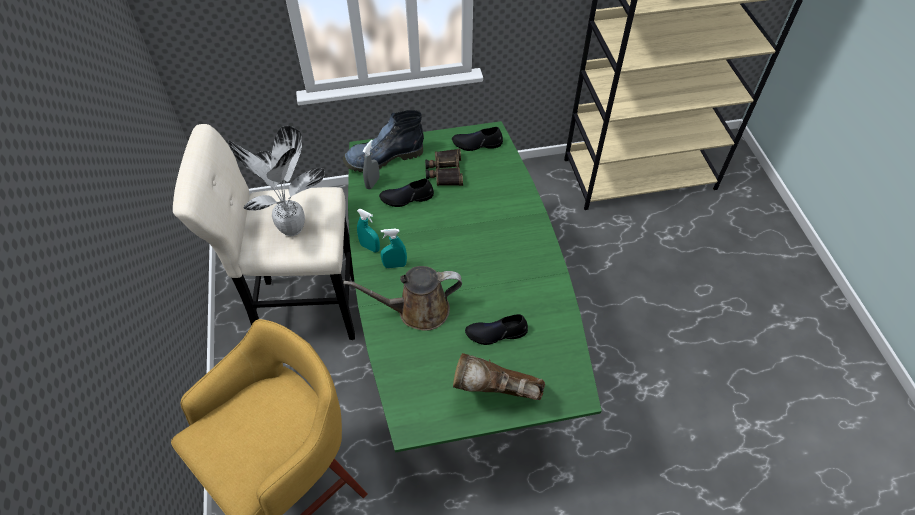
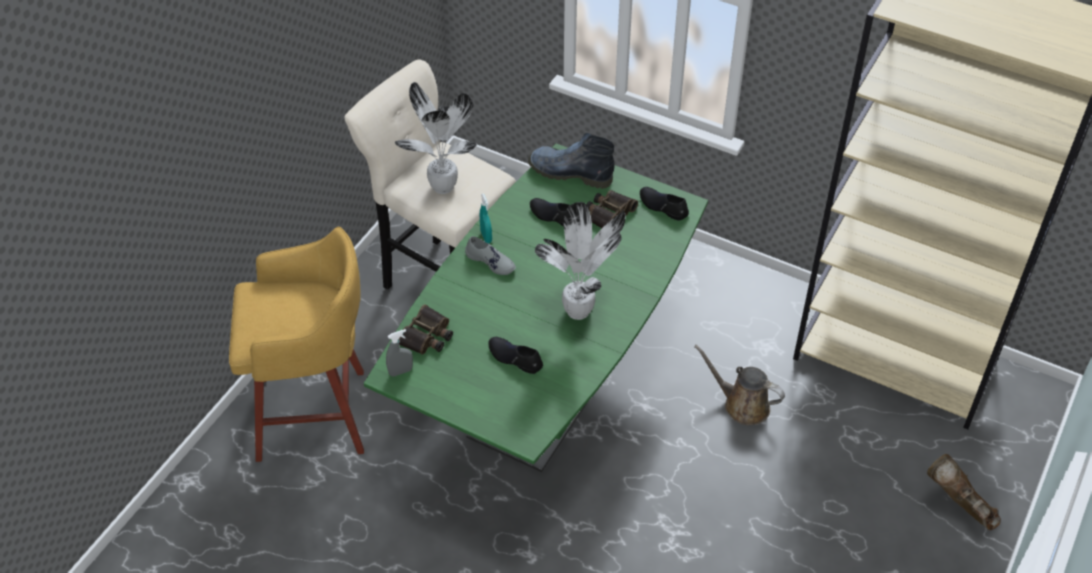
camera: 40 degrees right, 5 degrees down
brown watering can [343,266,462,331] -> brown watering can moved to [694,345,785,425]
grey spray bottle [362,140,380,189] -> grey spray bottle moved to [386,329,413,377]
turquoise spray bottle [381,229,407,268] -> grey shoe [465,236,516,275]
brown boot [453,353,545,400] -> brown boot moved to [927,454,1001,530]
none -> binoculars [398,305,453,355]
none -> potted plant [535,202,625,320]

